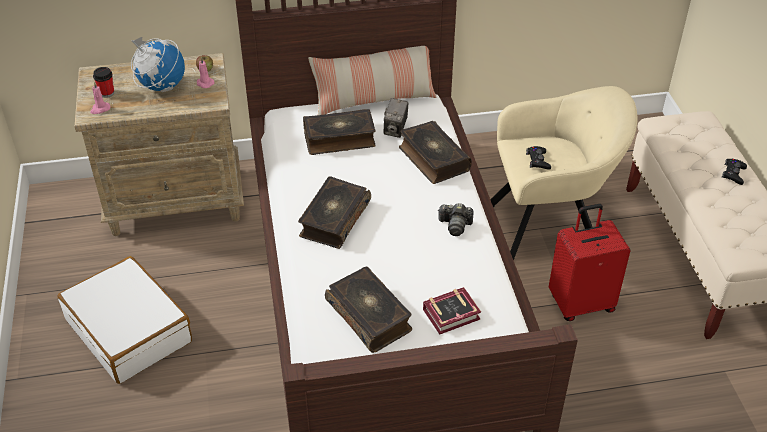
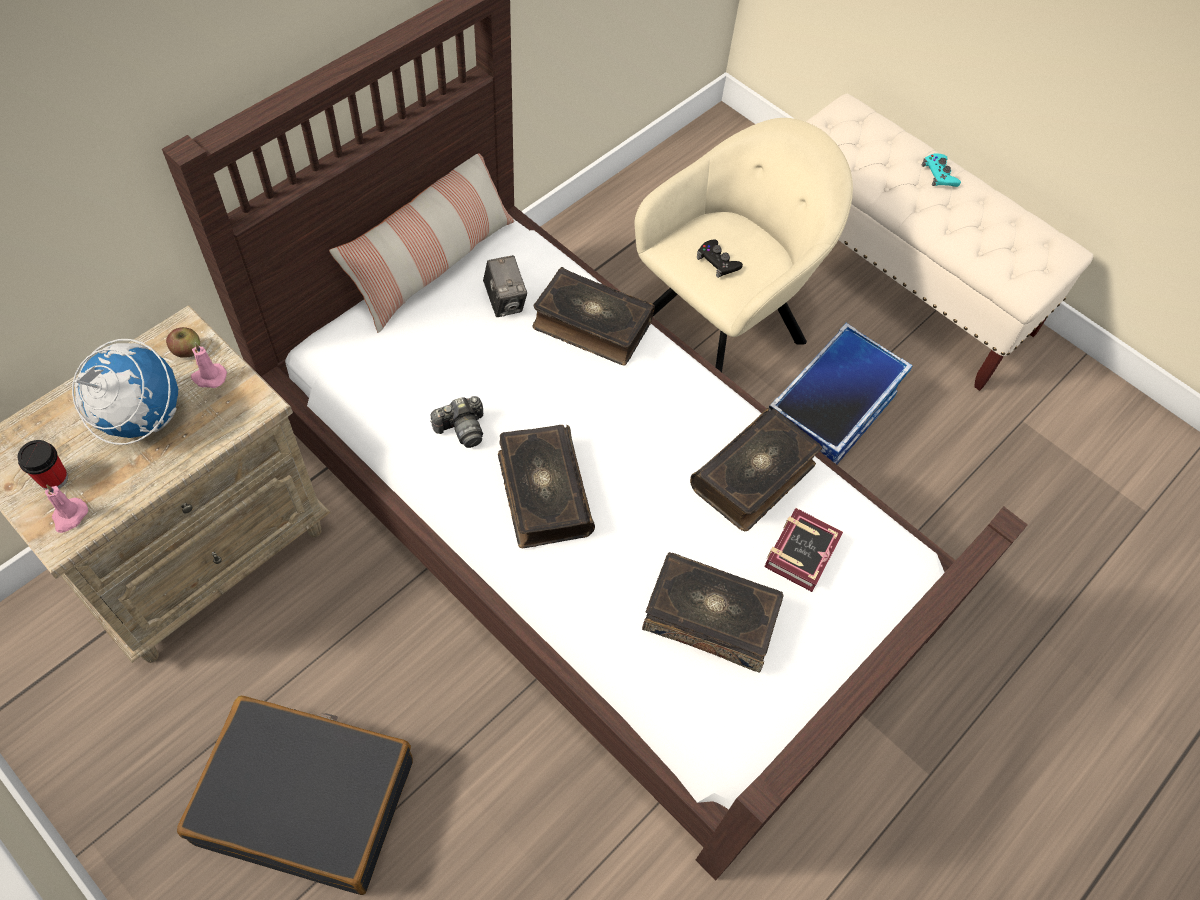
camera: 40 degrees left, 15 degrees up
white suitcase [57,256,192,384] -> black suitcase [177,696,413,895]
book [303,109,376,155] -> book moved to [690,408,822,531]
camera [438,203,473,236] -> camera moved to [430,396,483,448]
red suitcase [549,204,631,321] -> storage box [769,323,913,465]
black game controller [722,159,747,185] -> turquoise game controller [922,153,961,187]

